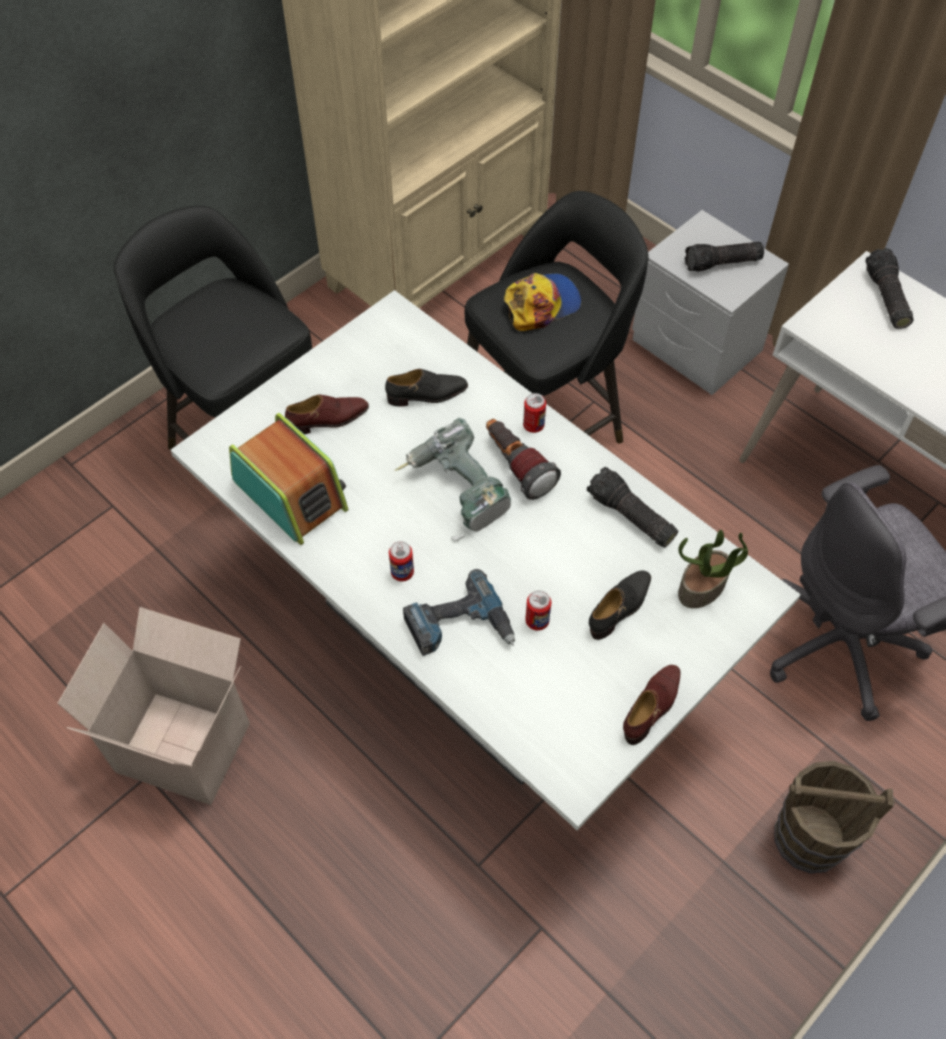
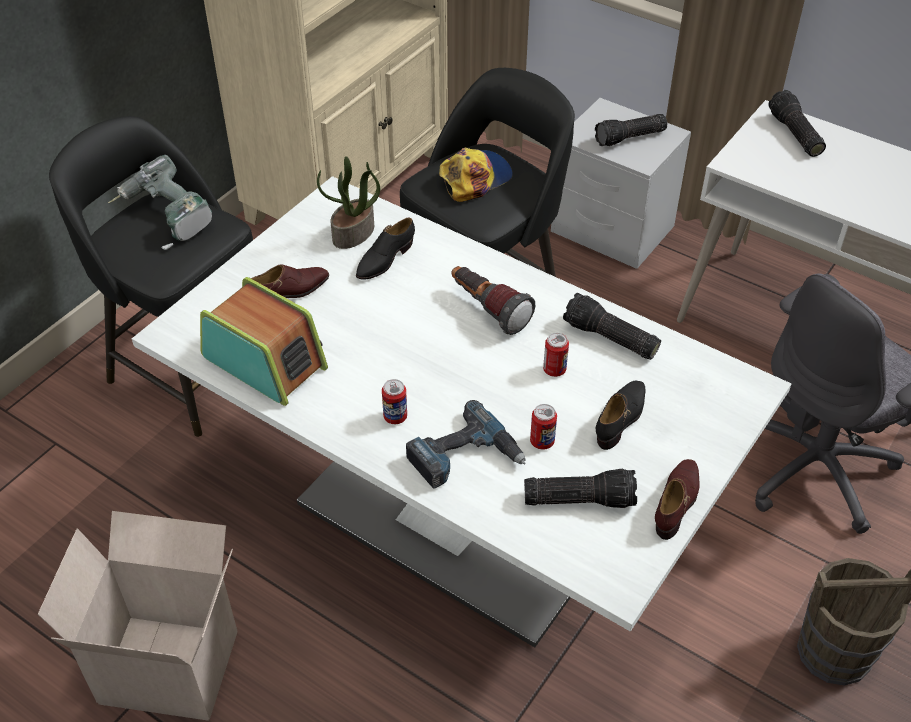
camera: 10 degrees left, 10 degrees down
black shoe [385,369,468,406] -> black shoe turned 150 degrees clockwise [356,218,415,280]
power drill [394,418,511,541] -> power drill moved to [108,155,212,250]
can [523,393,546,433] -> can moved to [543,333,569,377]
potted plant [678,530,748,608] -> potted plant moved to [317,156,380,249]
none -> flashlight [524,468,637,508]

